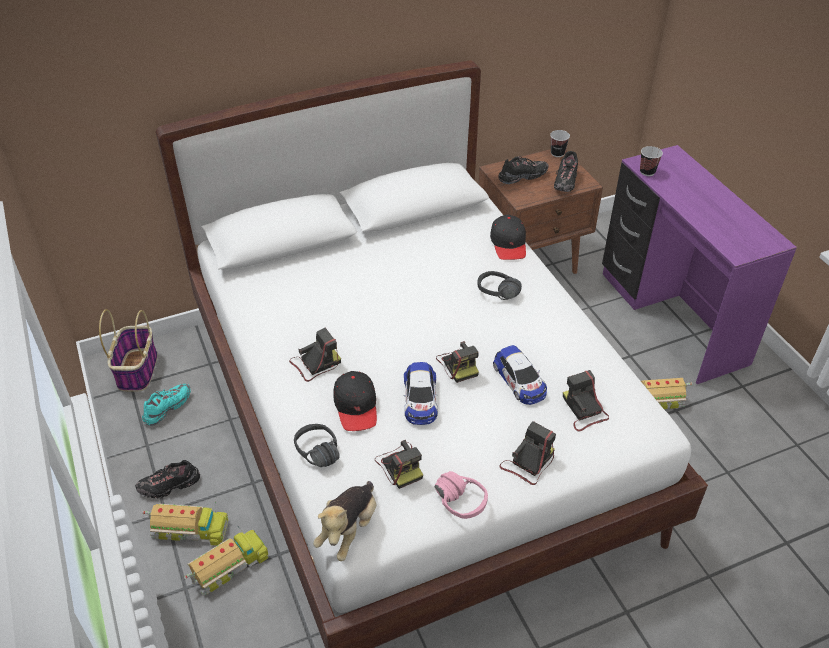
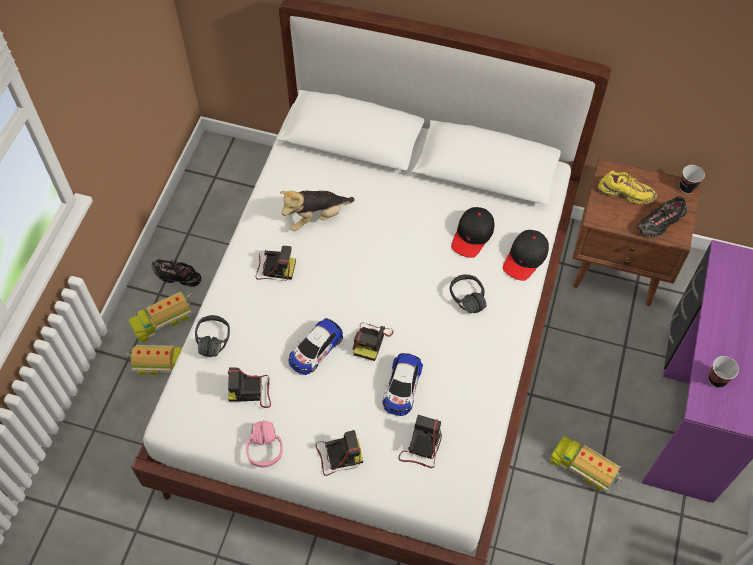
camera: 40 degrees right, 15 degrees up
basket [99,309,158,391] -> none
turquoise shoe [142,384,191,426] -> none
toy truck [142,501,229,546] -> toy truck turned 105 degrees clockwise [128,292,194,343]
plush toy [313,481,376,561] -> plush toy moved to [280,191,355,231]
black cap [333,371,377,431] -> black cap moved to [451,207,495,258]
camera [375,440,423,489] -> camera turned 75 degrees clockwise [228,367,271,408]
black shoe [499,156,549,184] -> yellow shoe [598,171,657,204]
cup [640,146,663,176] -> cup moved to [709,356,739,388]

